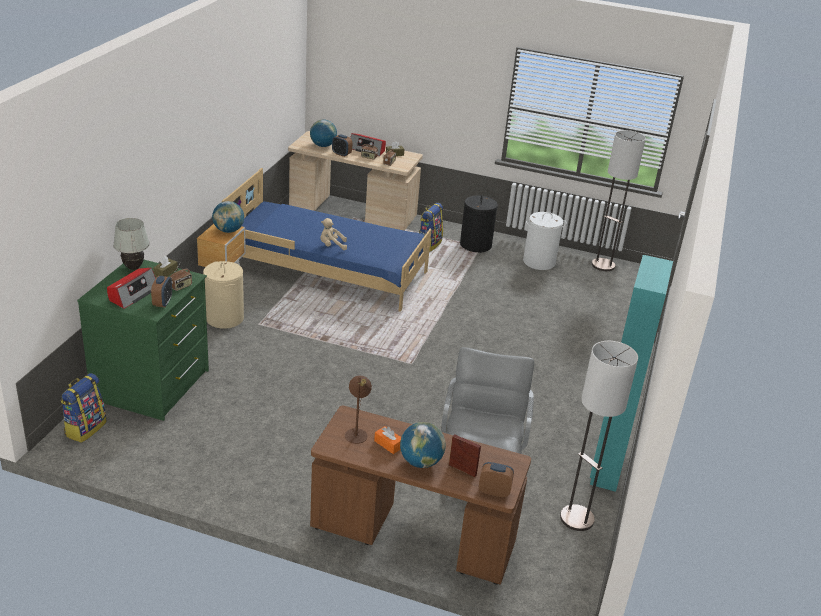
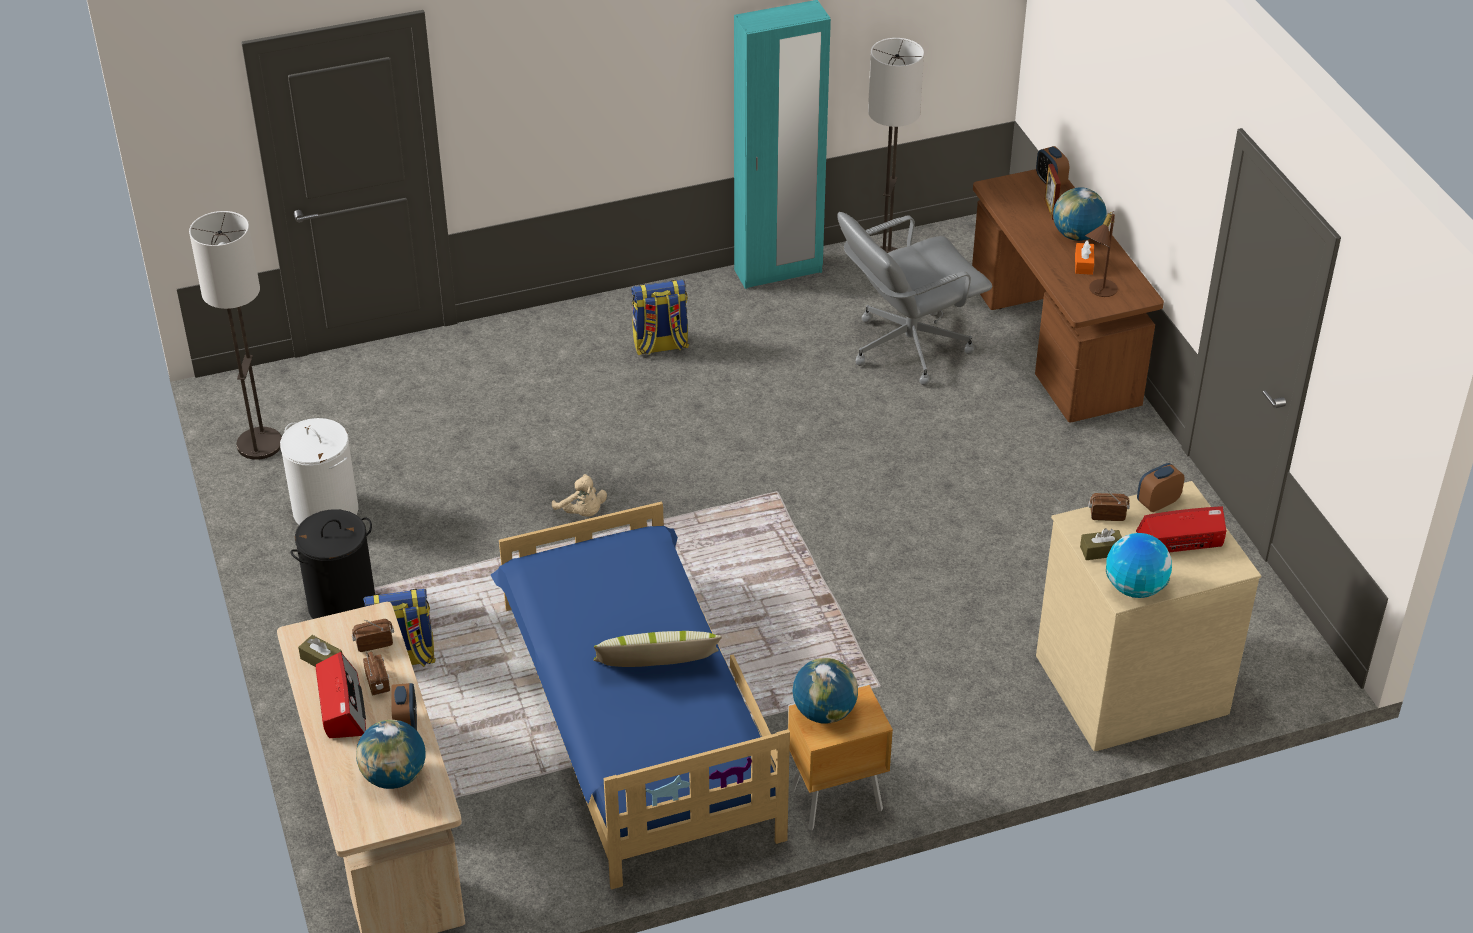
camera: 125 degrees left, 10 degrees up
backpack [60,373,107,443] -> backpack moved to [631,280,689,355]
green dresser [77,260,209,421] -> beige dresser [1036,481,1261,751]
white table lamp [113,218,150,270] -> globe [1106,533,1172,598]
beige laundry basket [203,261,244,329] -> none
beige plush toy [320,218,347,250] -> beige plush toy moved to [552,474,607,516]
none -> pillow [593,631,722,667]

